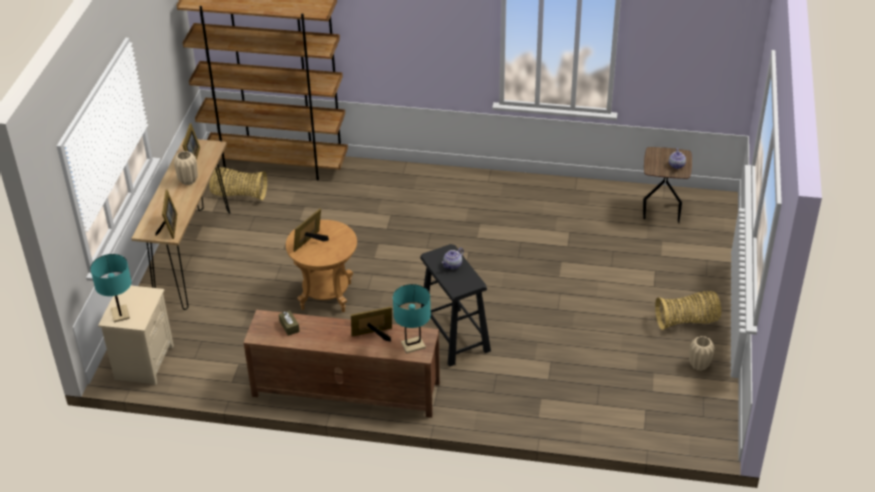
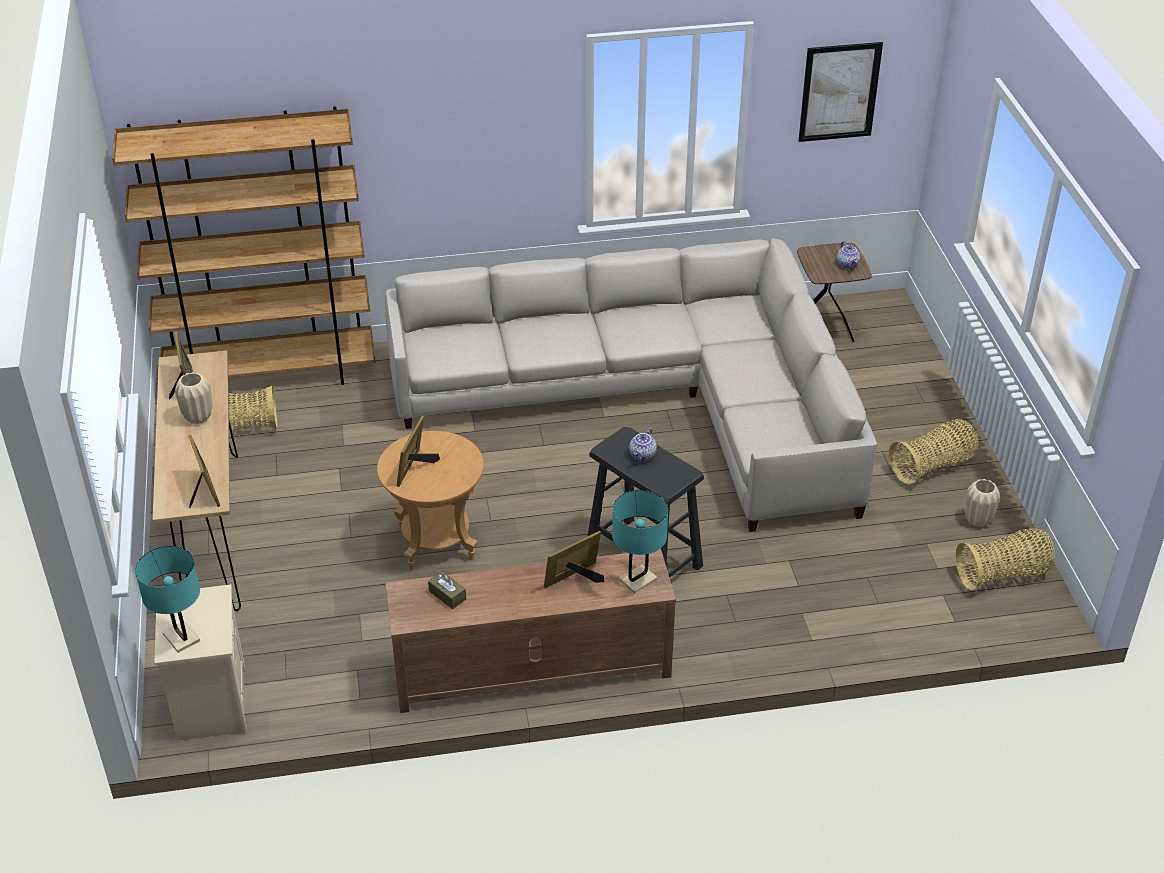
camera: 20 degrees left, 0 degrees up
none -> beige sofa [385,238,877,532]
none -> picture [798,42,883,142]
none -> basket [955,528,1055,590]

